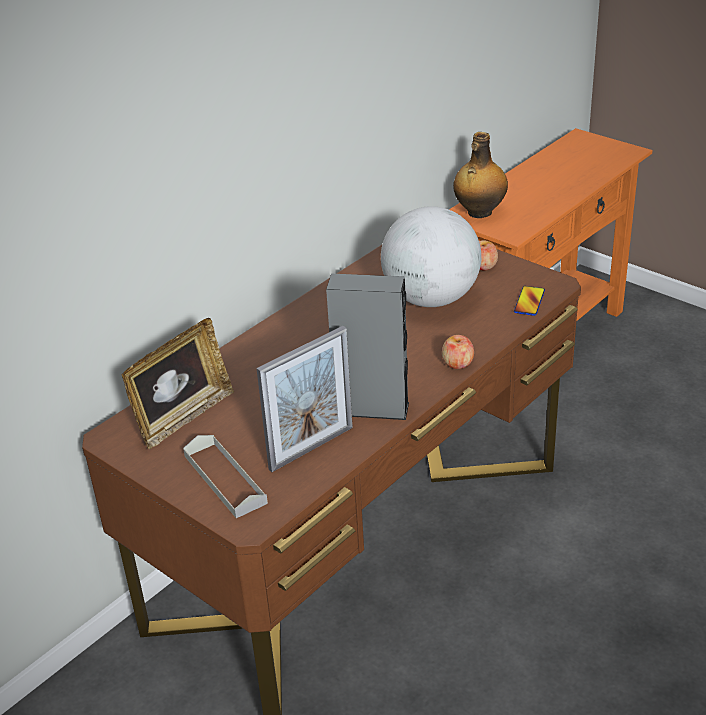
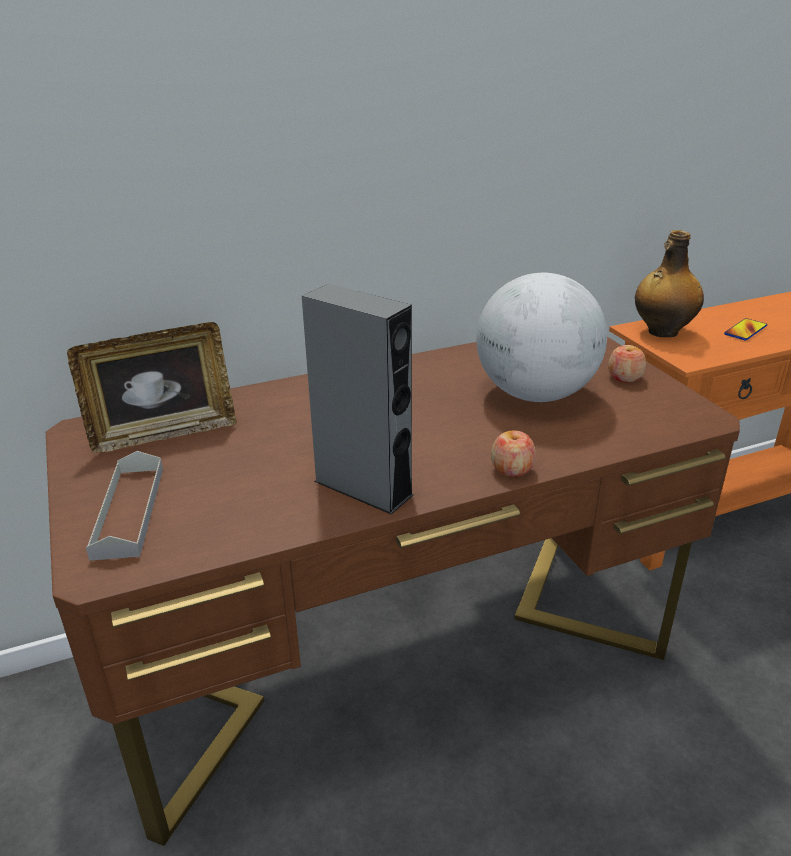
camera: 25 degrees right, 5 degrees down
picture frame [256,326,353,472] -> none
phone [514,286,545,316] -> phone moved to [724,318,767,340]

